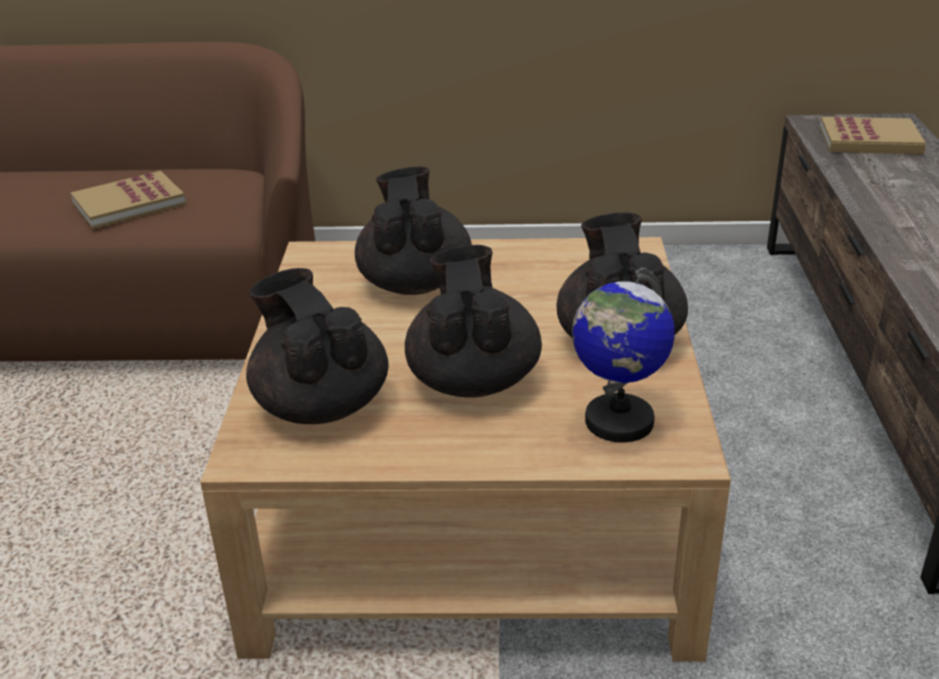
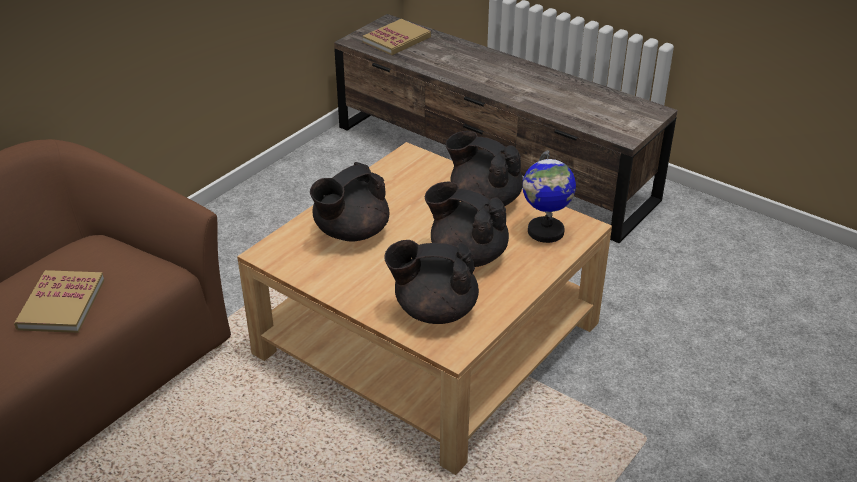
camera: 55 degrees left, 5 degrees up
black teapot [355,166,472,295] -> black teapot turned 75 degrees counterclockwise [310,162,389,242]

